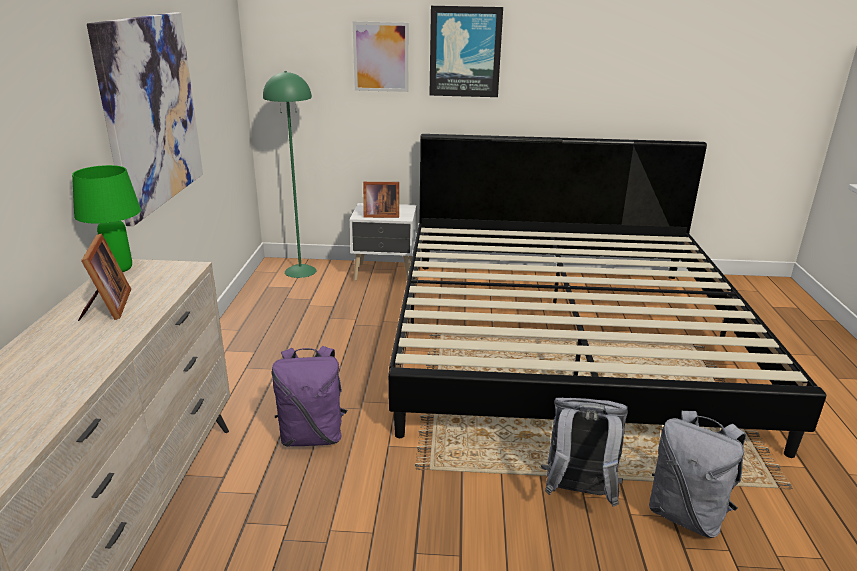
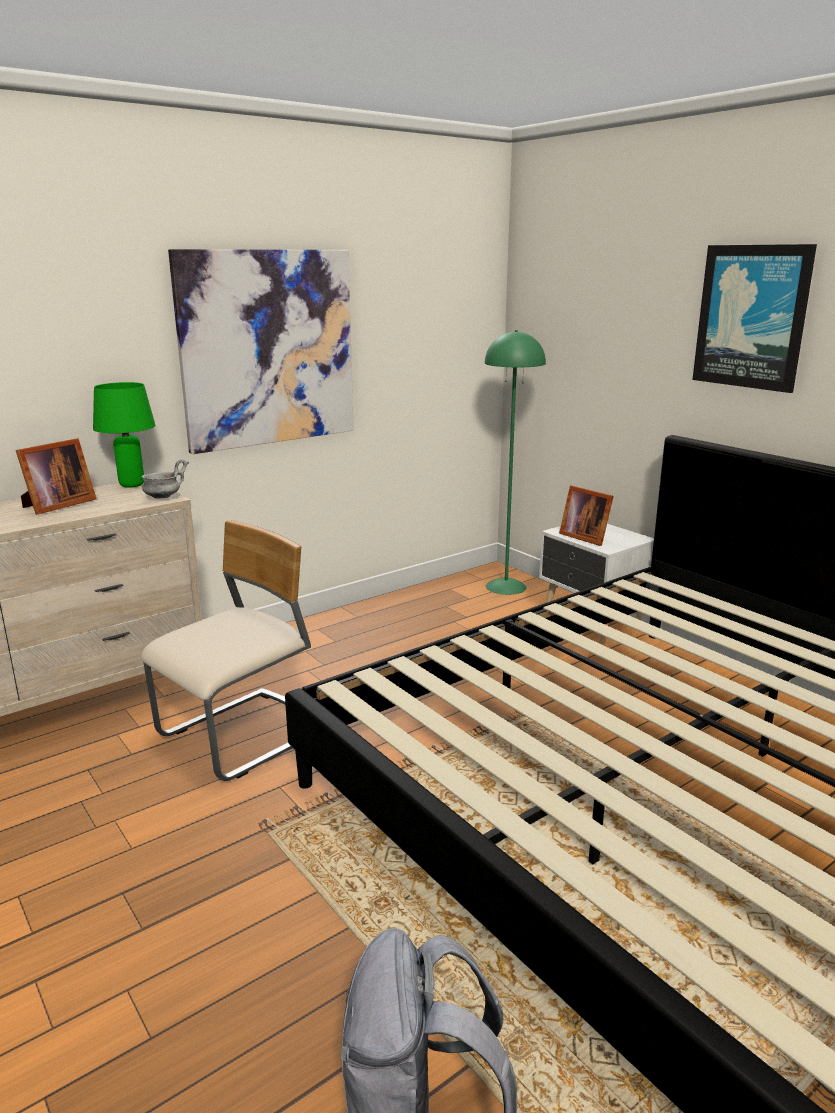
camera: 50 degrees right, 5 degrees down
purple backpack [271,346,347,447] -> beige chair [141,520,311,781]
picture [353,21,408,92] -> none
grey backpack [541,398,628,506] -> none
none -> grey bowl [142,459,189,499]

